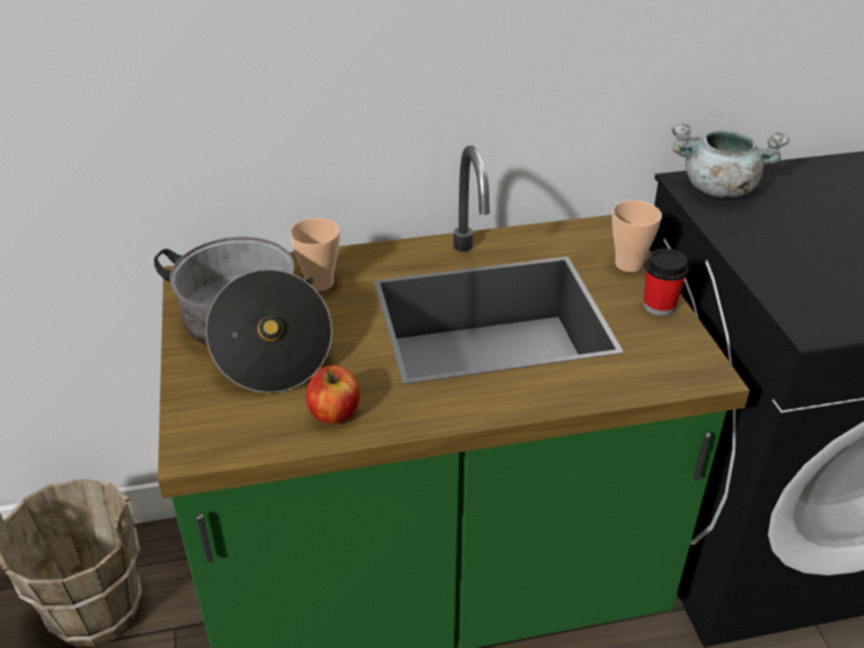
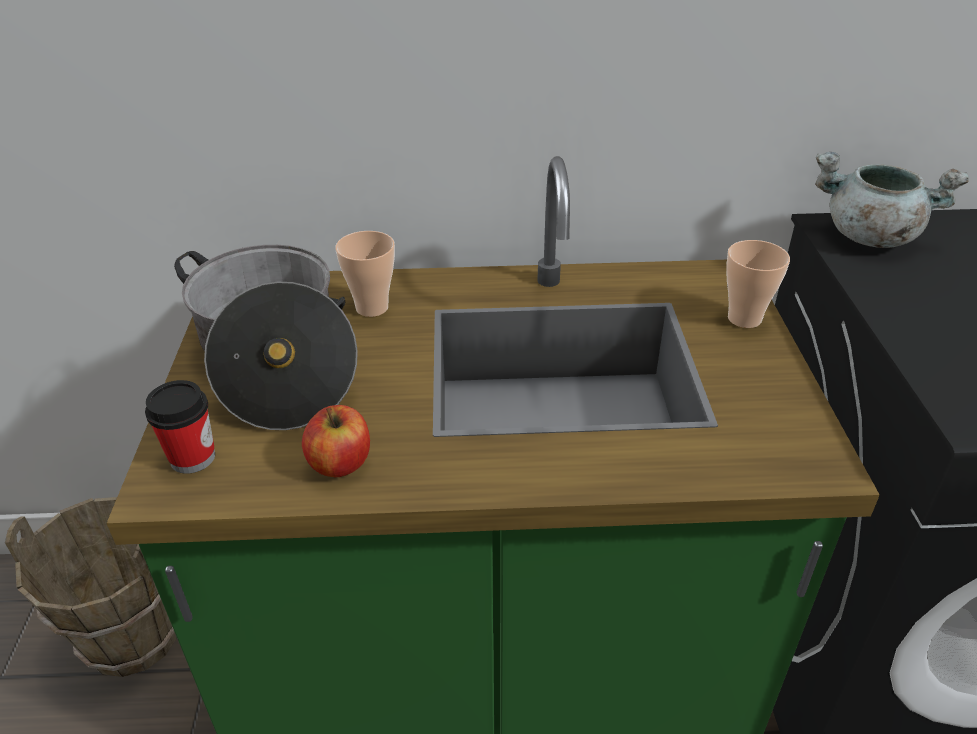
camera: 10 degrees right, 0 degrees up
cup [644,249,688,316] -> cup moved to [145,380,215,474]

